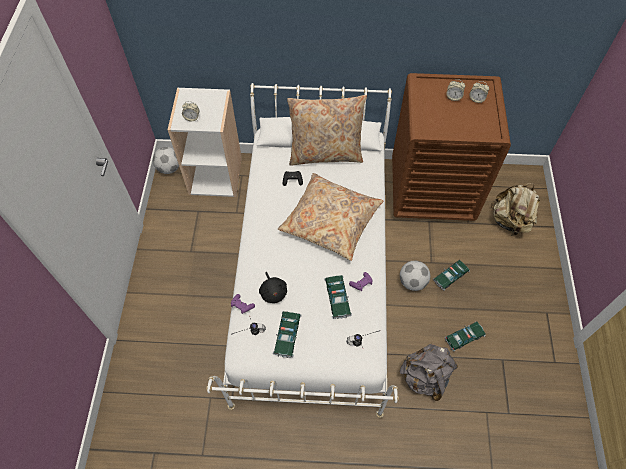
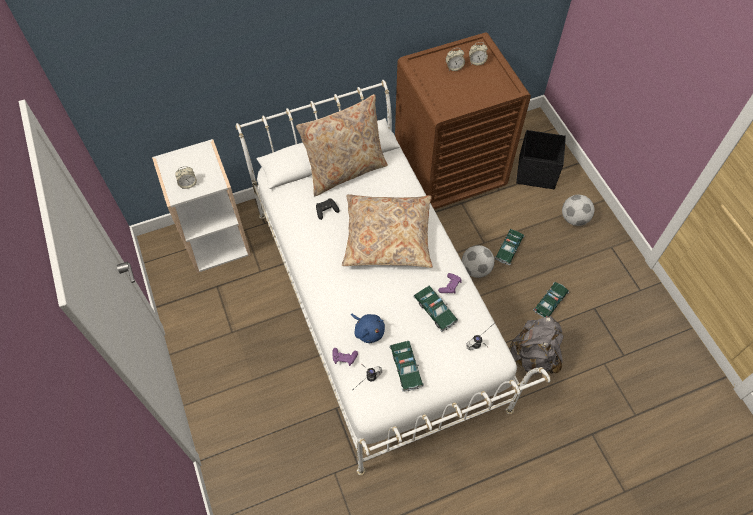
camera: 25 degrees left, 0 degrees up
football [153,147,179,174] -> football moved to [562,195,594,226]
black plush toy [259,272,287,303] -> blue plush toy [351,314,385,343]
beige backpack [491,183,540,235] -> black storage box [516,130,566,189]

